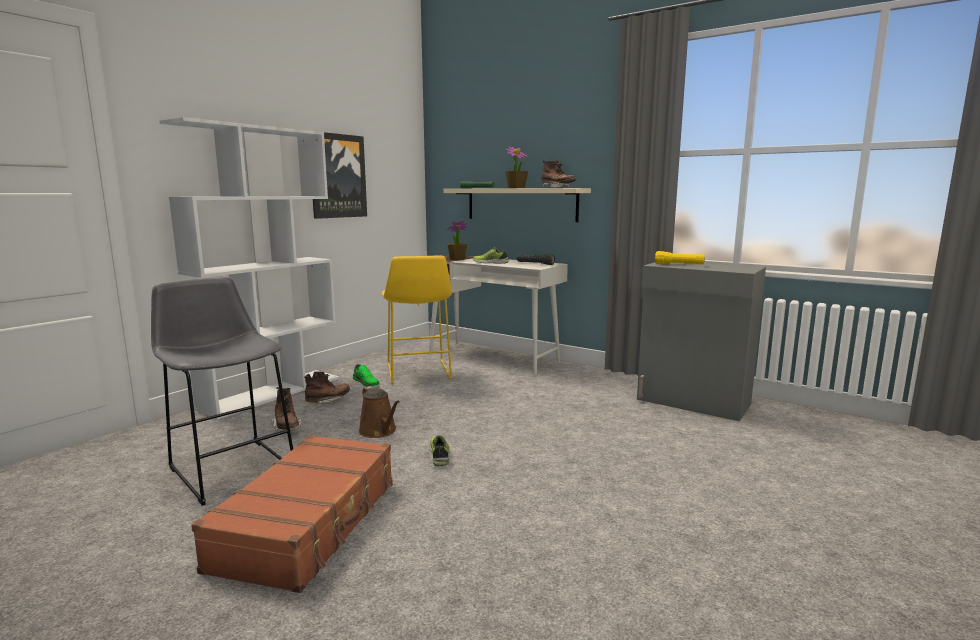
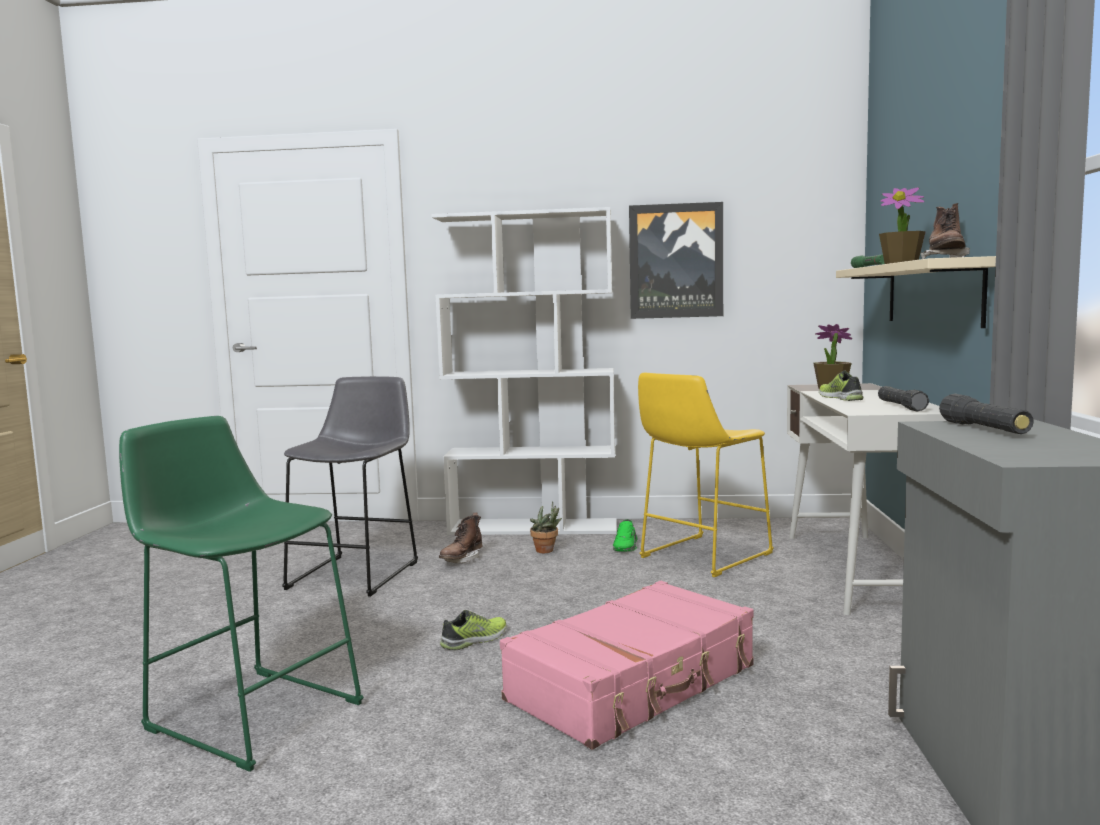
camera: 60 degrees right, 5 degrees down
brown suitcase [191,435,393,593] -> none
brown boot [304,371,350,407] -> potted plant [530,501,562,553]
brown watering can [359,386,400,438] -> none
yellow flashlight [655,251,705,264] -> black flashlight [939,393,1034,434]
none -> green stool [119,416,364,772]
none -> pink suitcase [500,581,754,749]

